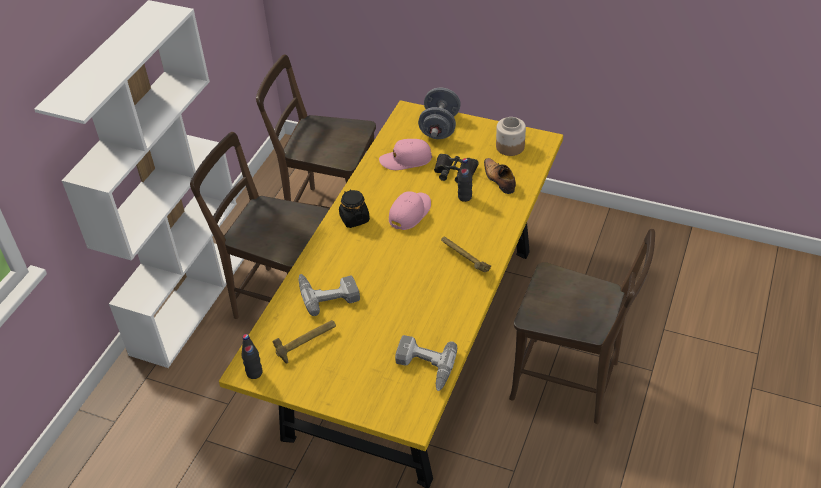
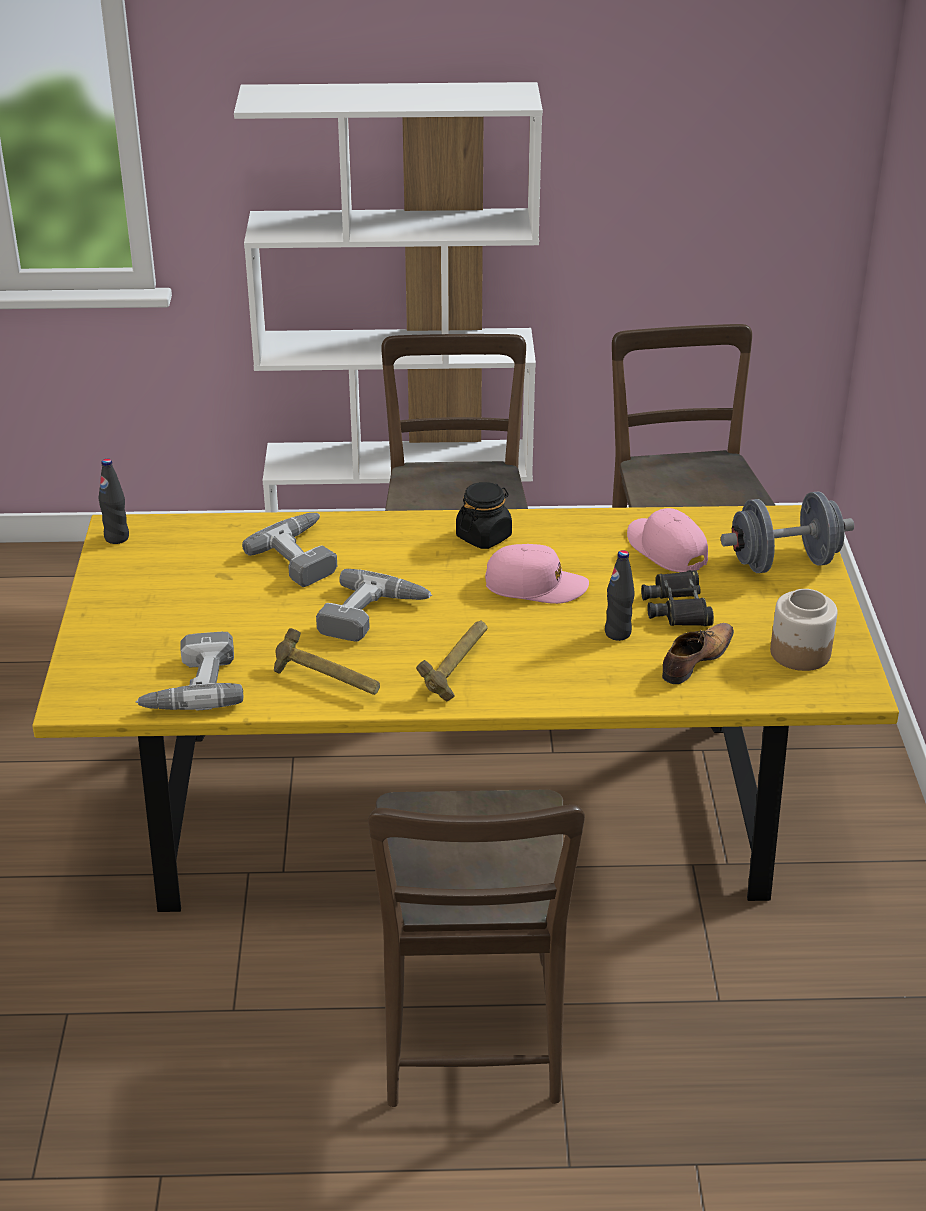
camera: 65 degrees right, 10 degrees down
hammer [272,320,336,364] -> hammer moved to [274,628,380,695]
none -> power drill [316,569,432,642]

